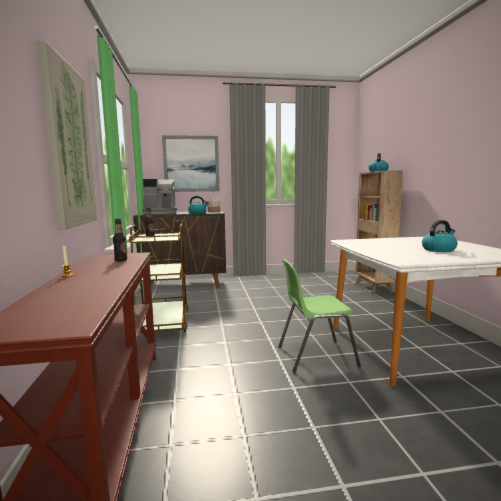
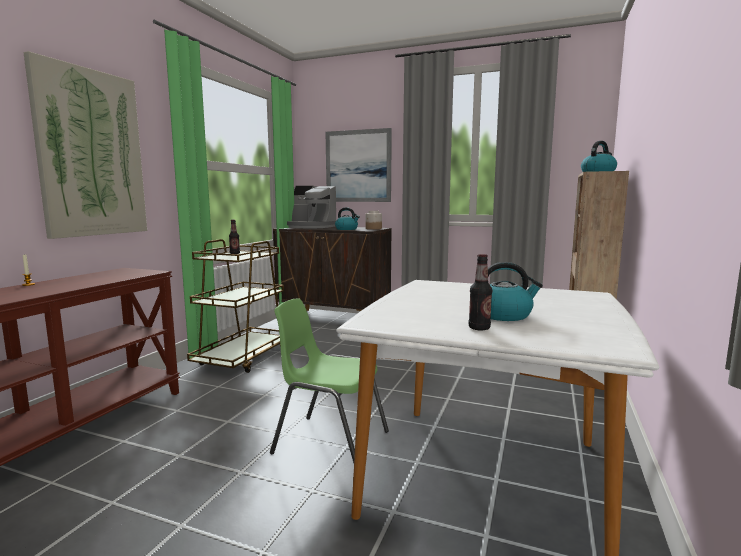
camera: 30 degrees right, 0 degrees up
bottle [113,218,127,261] -> bottle moved to [469,254,492,331]

